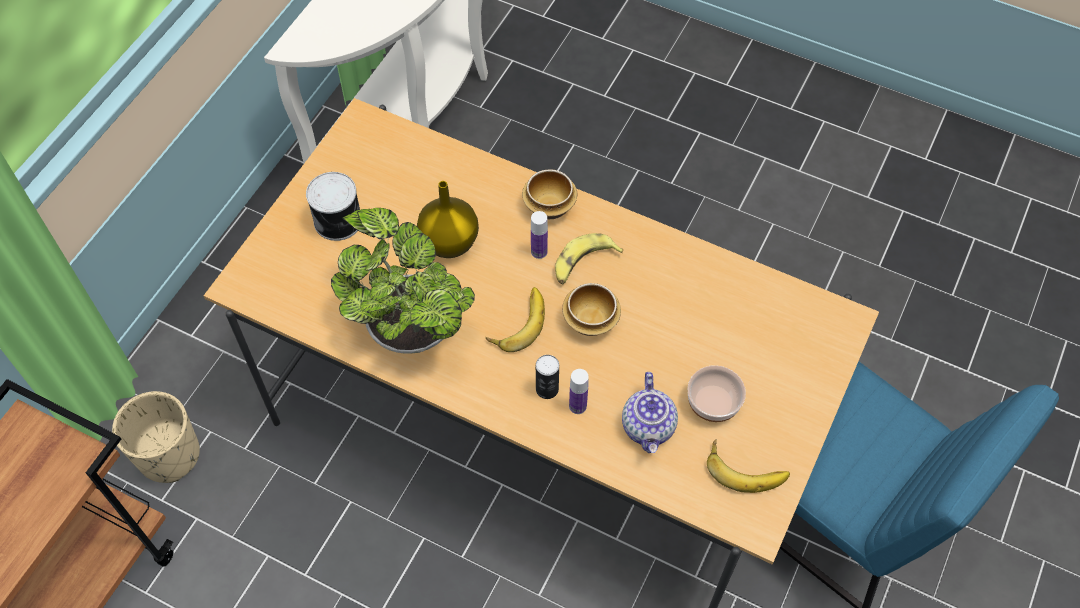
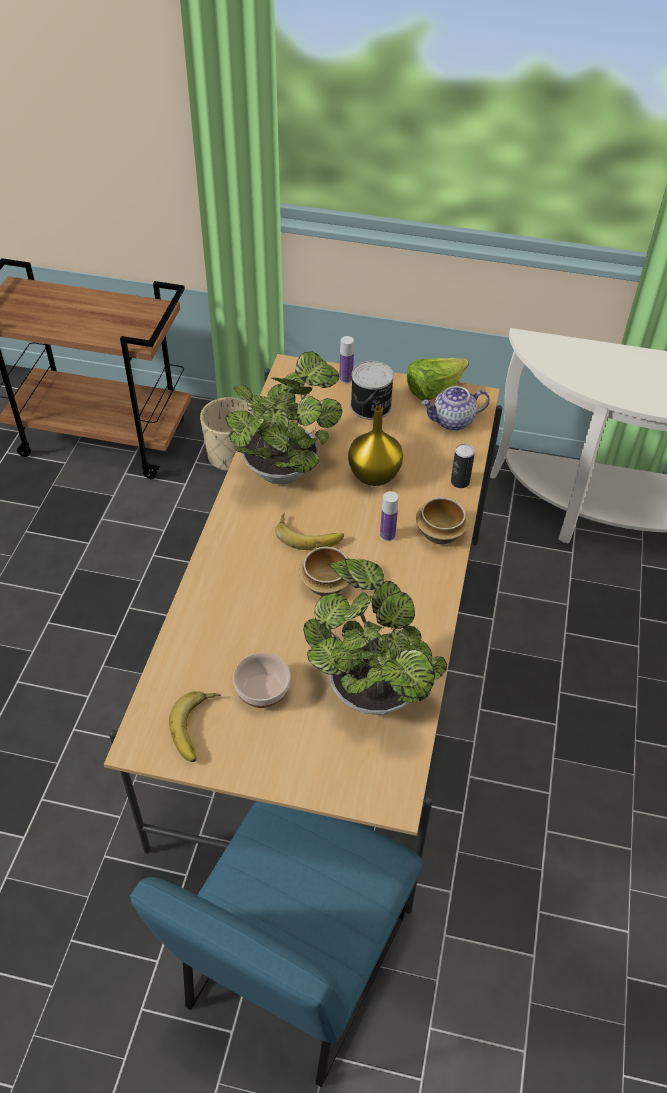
camera: 75 degrees right, 10 degrees down
can [536,355,559,399] -> can moved to [451,444,475,488]
banana [555,233,623,284] -> none
bottle [569,369,589,414] -> bottle moved to [339,336,354,383]
teapot [622,372,678,453] -> teapot moved to [421,386,490,431]
none -> potted plant [303,559,447,715]
none -> lettuce [407,358,469,400]

